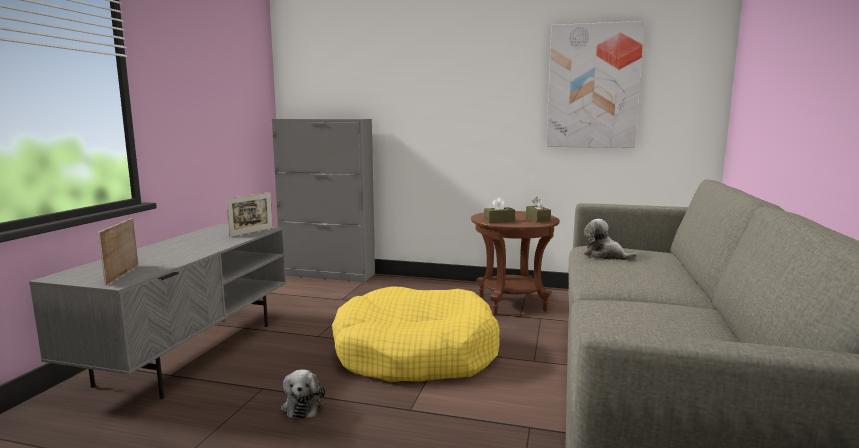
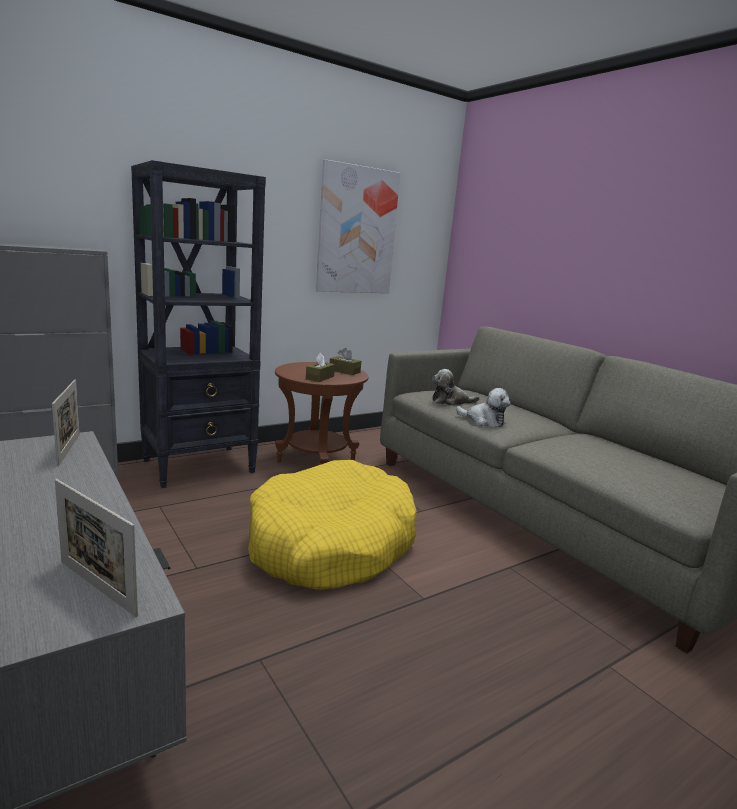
camera: 50 degrees left, 5 degrees up
plush toy [281,370,325,419] -> plush toy moved to [456,388,511,427]
none -> black bookcase [131,160,266,488]

